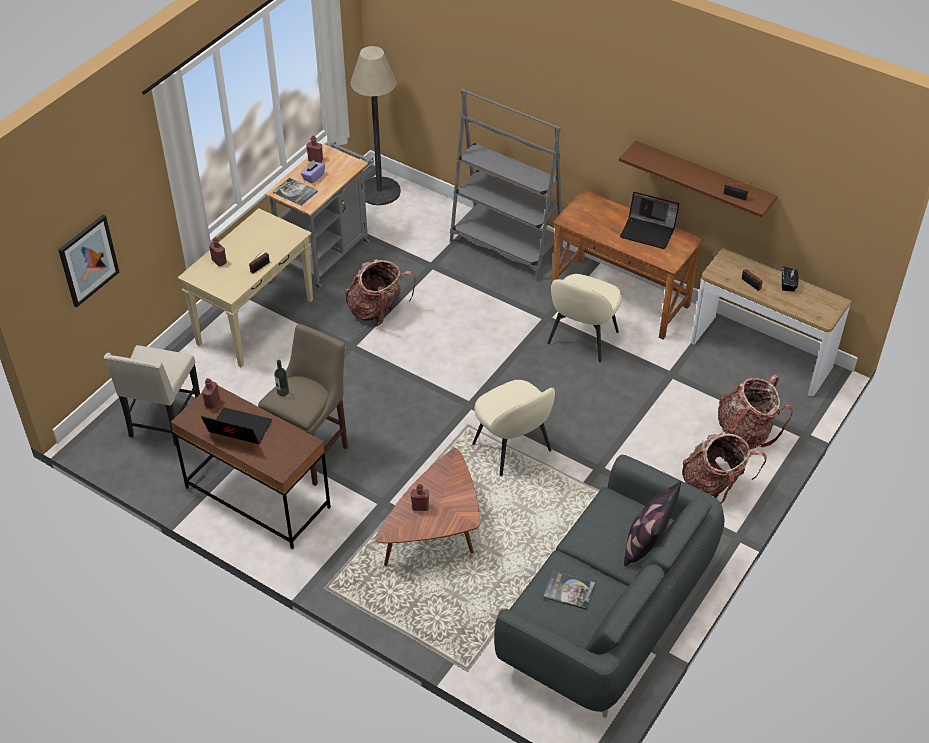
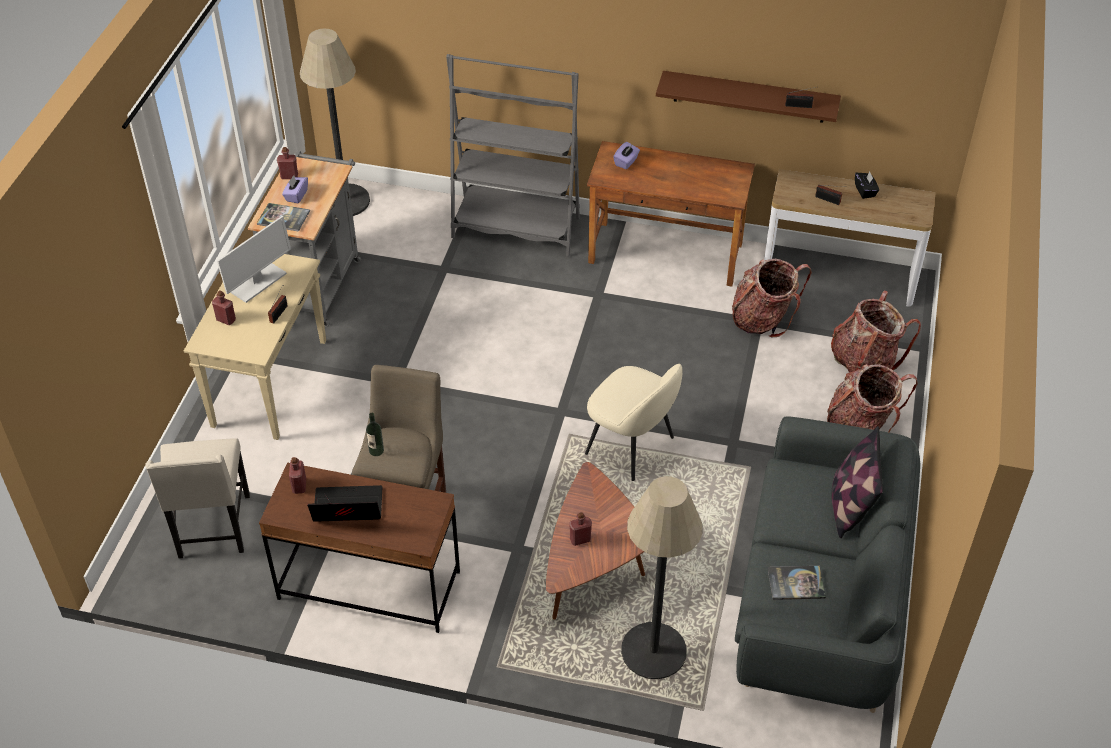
camera: 20 degrees left, 0 degrees up
picture [58,214,119,308] -> none
backpack [345,259,416,327] -> backpack moved to [732,259,812,338]
beige chair [547,274,622,362] -> none
laptop [620,192,679,249] -> none
none -> monitor [217,216,291,303]
none -> purple tissue box [613,142,640,169]
none -> floor lamp [621,476,703,679]

